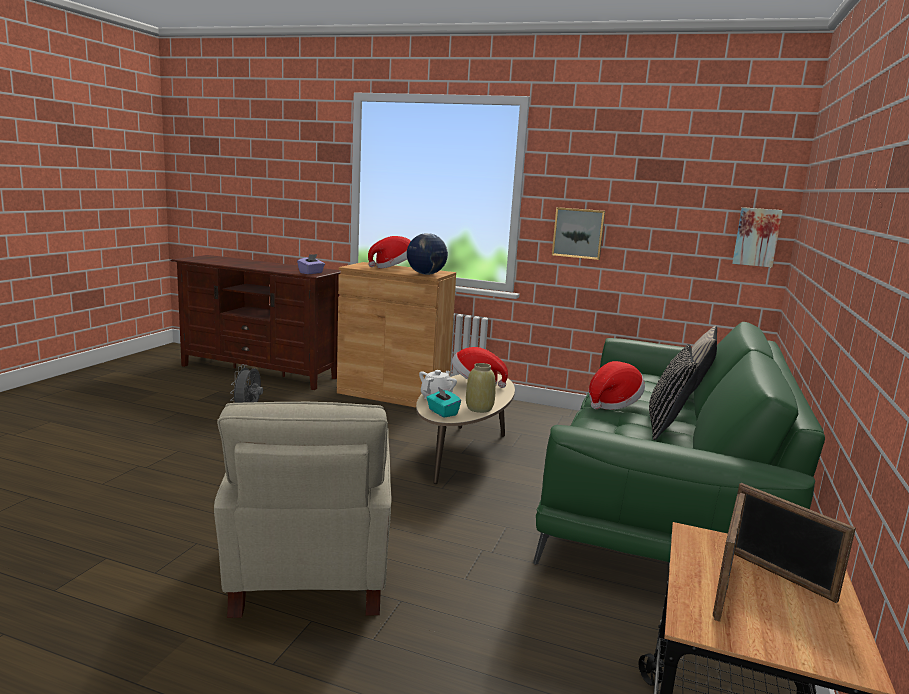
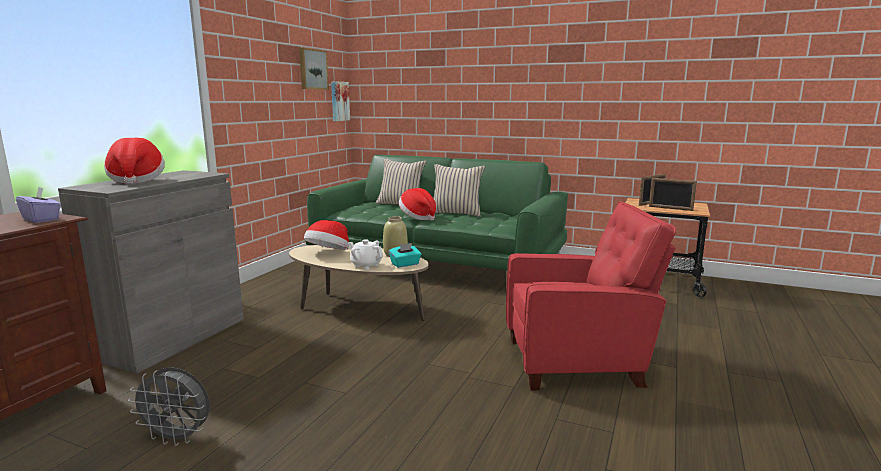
camera: 85 degrees left, 0 degrees up
beige armchair [214,401,392,618] -> red armchair [506,201,676,390]
brown cabinet [337,262,456,408] -> grey cabinet [58,170,244,374]
globe [407,233,448,275] -> none
picture [552,207,605,260] -> picture moved to [299,48,329,90]
black pillow [649,344,700,440] -> beige pillow [433,164,485,217]

